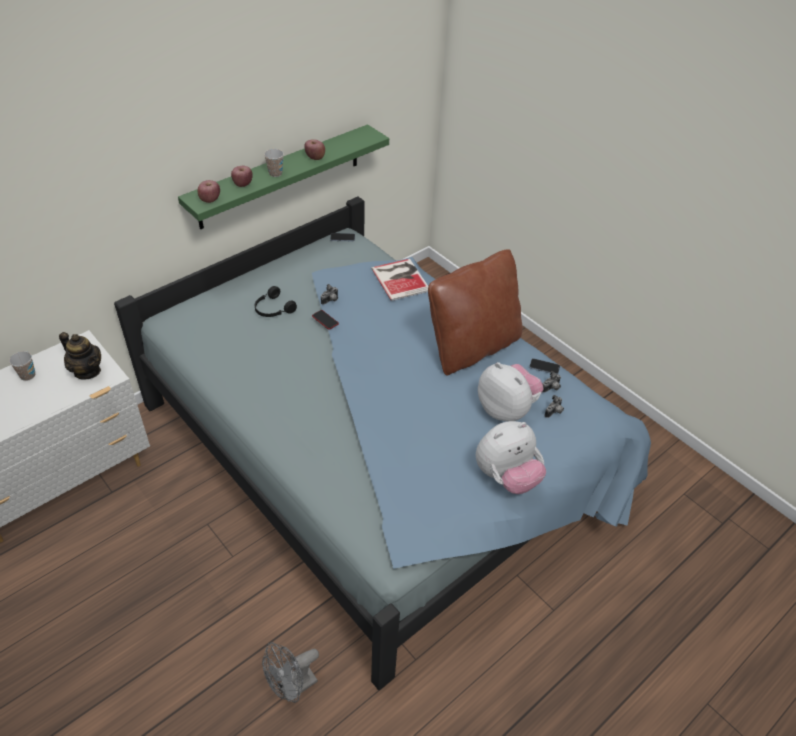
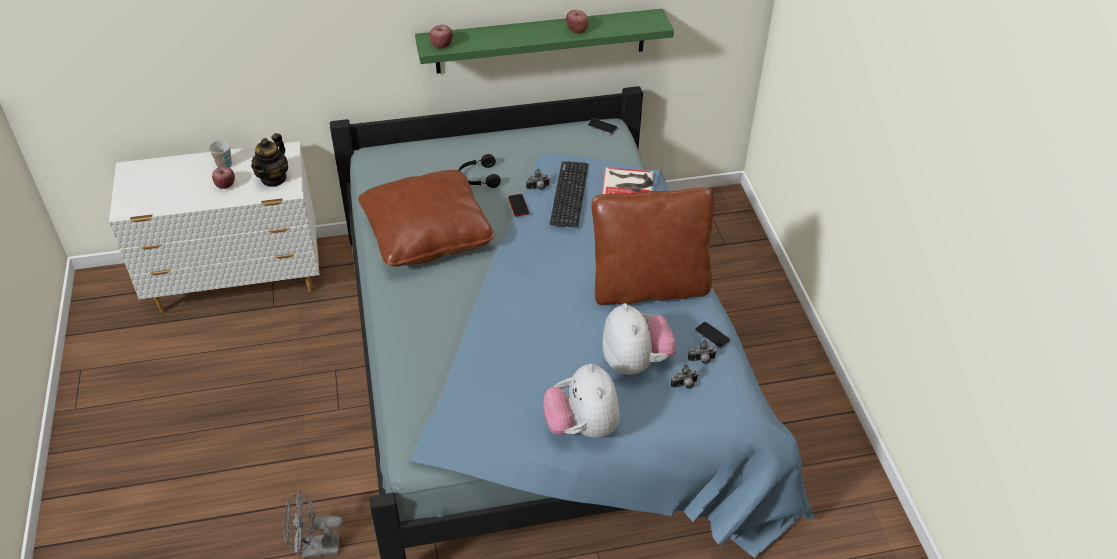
camera: 30 degrees right, 0 degrees up
teapot [59,332,101,380] -> teapot turned 45 degrees clockwise [251,133,288,187]
apple [231,166,253,187] -> apple moved to [212,167,235,189]
cup [264,149,284,177] -> none
plush toy [476,421,546,494] -> plush toy turned 75 degrees clockwise [543,364,620,438]
none -> brown pillow [358,170,494,267]
none -> keyboard [550,161,588,228]

